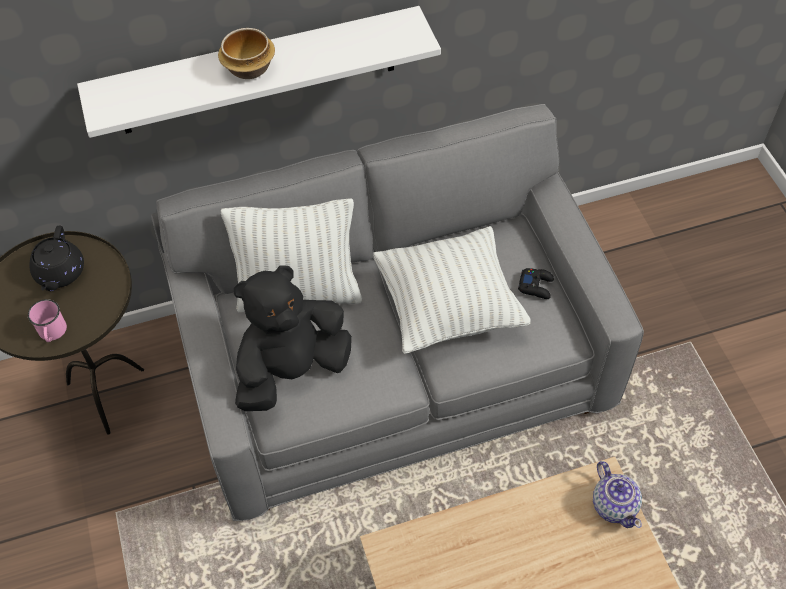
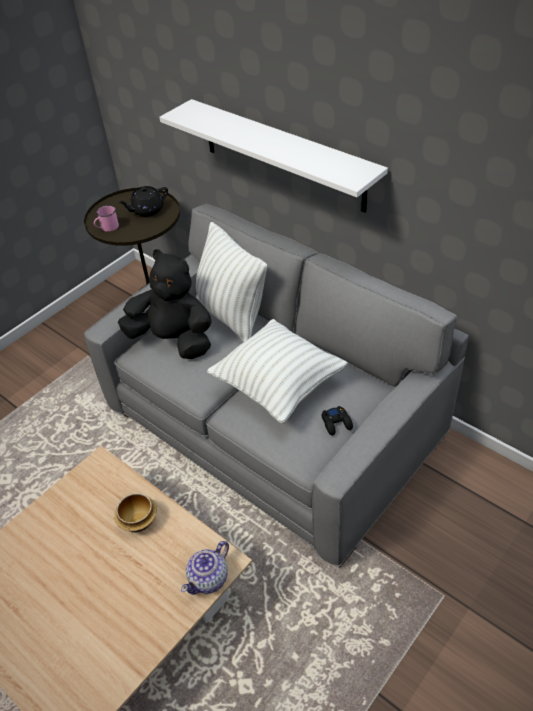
camera: 60 degrees right, 10 degrees down
bowl [218,28,275,79] -> bowl moved to [114,493,157,532]

